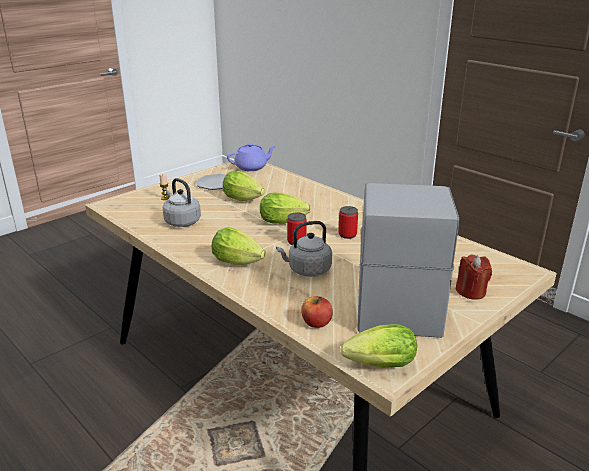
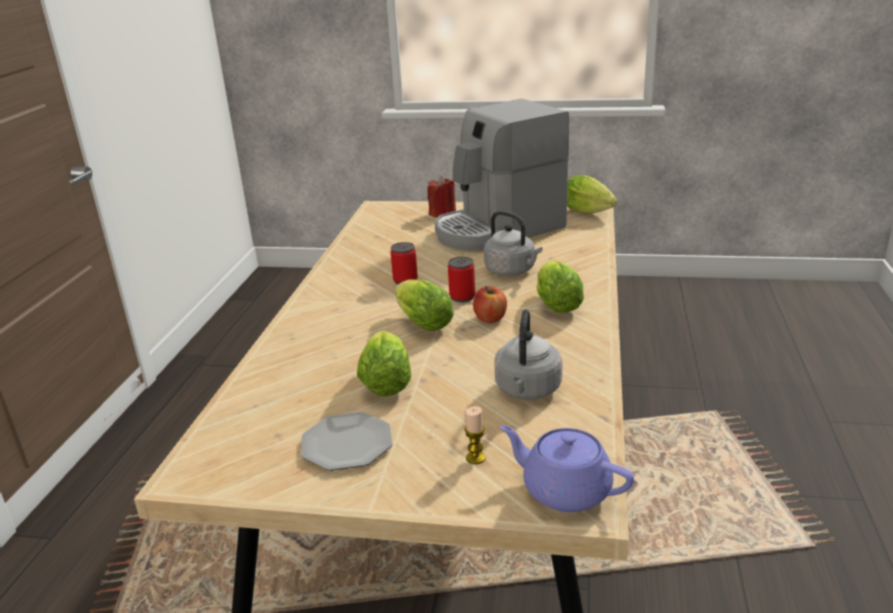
camera: 125 degrees left, 0 degrees up
purple teapot [227,143,277,171] -> purple teapot moved to [500,426,634,512]
apple [301,296,333,328] -> apple moved to [473,286,507,323]

